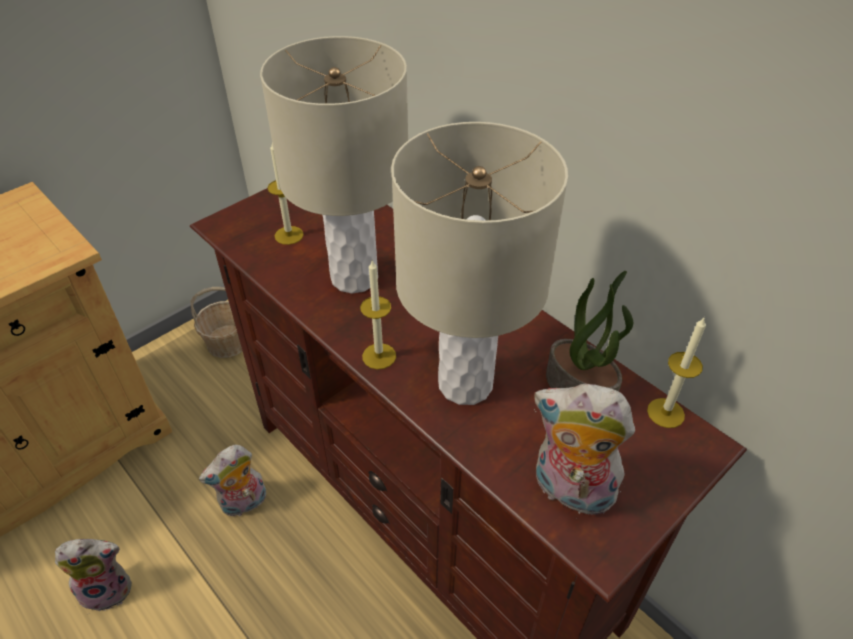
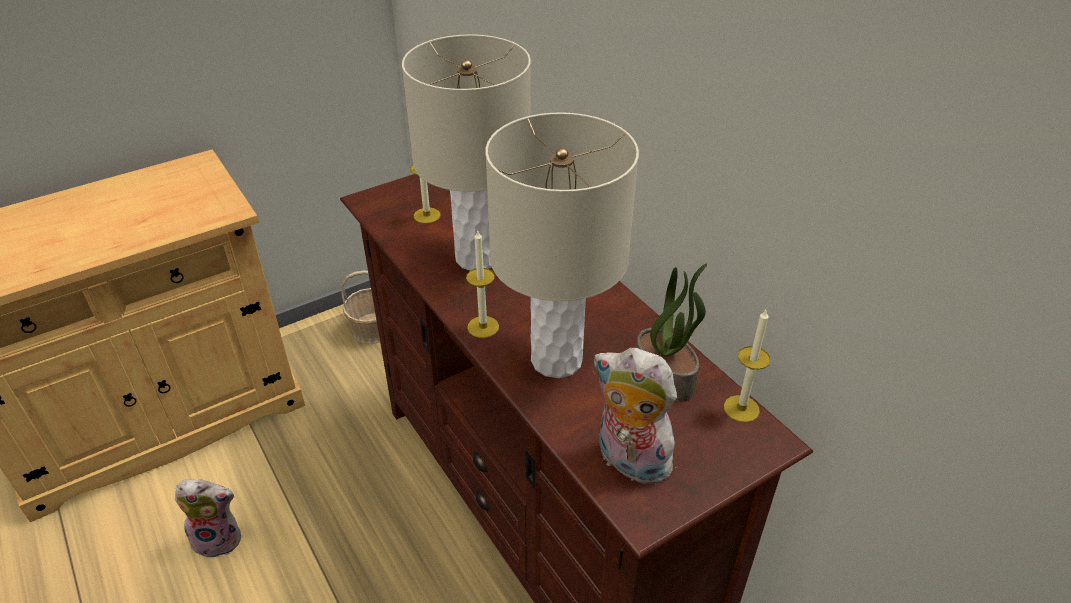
camera: 10 degrees right, 5 degrees down
plush toy [199,445,266,517] -> none

